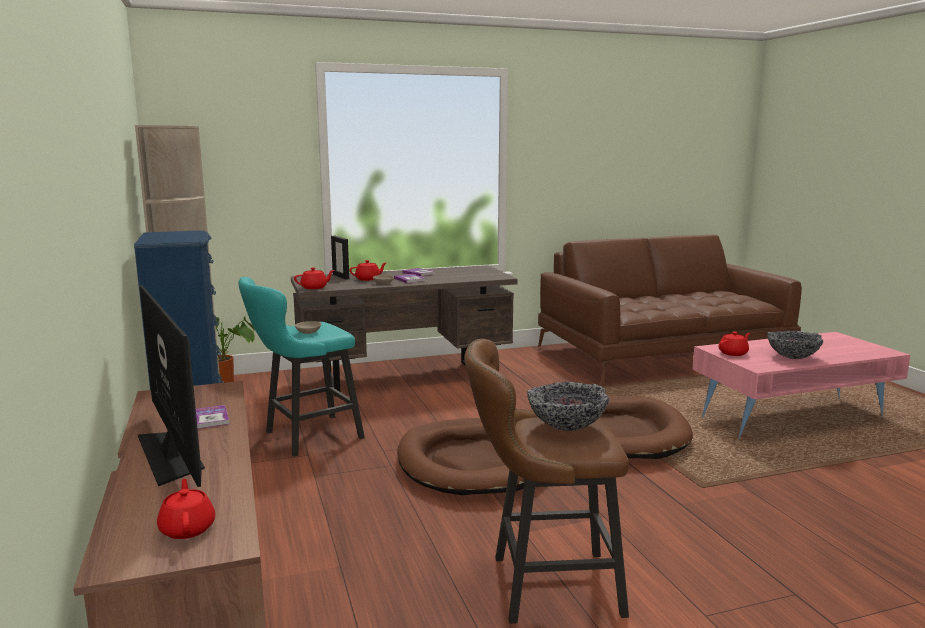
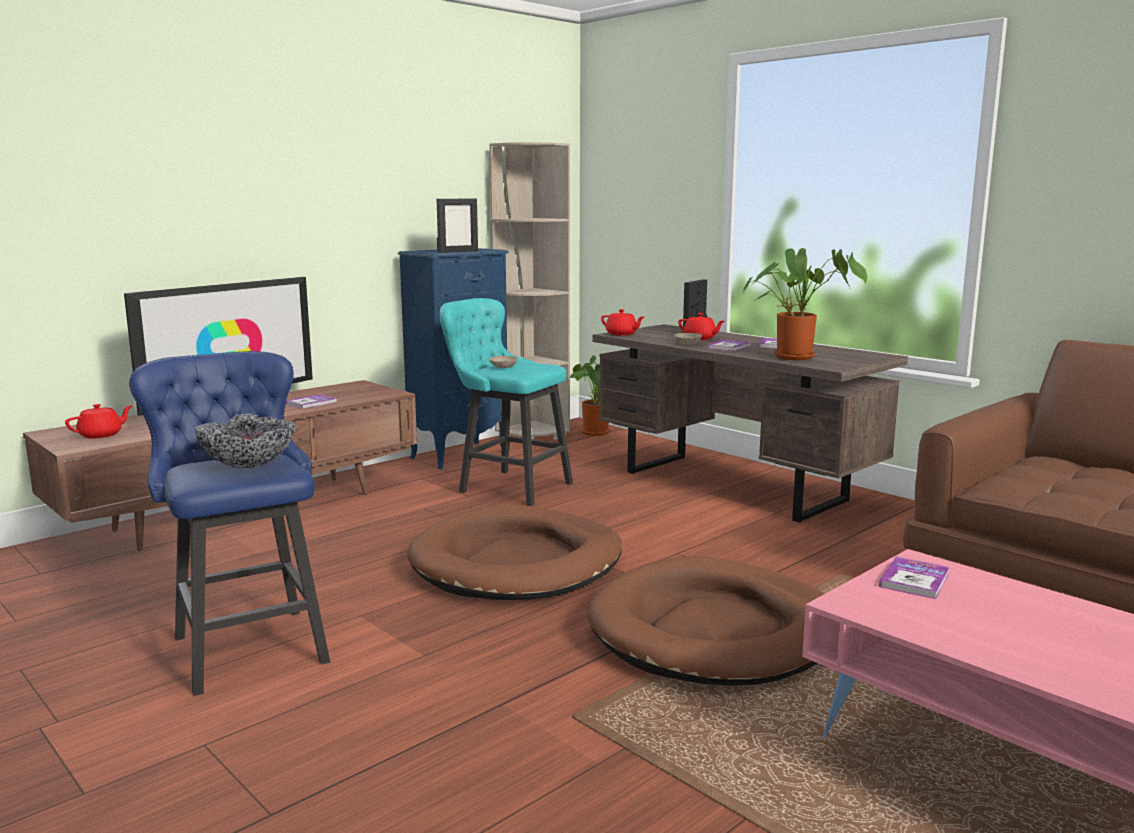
camera: 65 degrees right, 0 degrees up
brown stool [464,339,629,624] -> blue stool [129,351,330,696]
red teapot [719,332,750,356] -> book [879,557,950,599]
bowl [767,331,824,359] -> none
none -> picture frame [437,199,478,253]
none -> potted plant [743,248,868,360]

